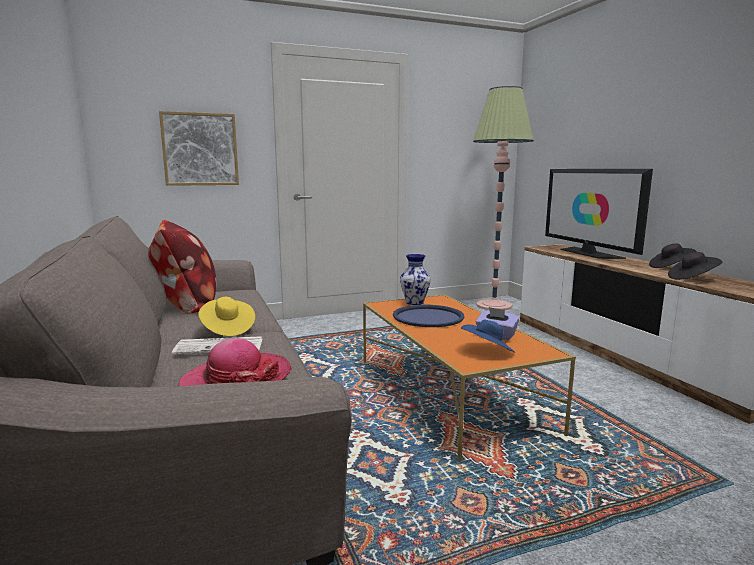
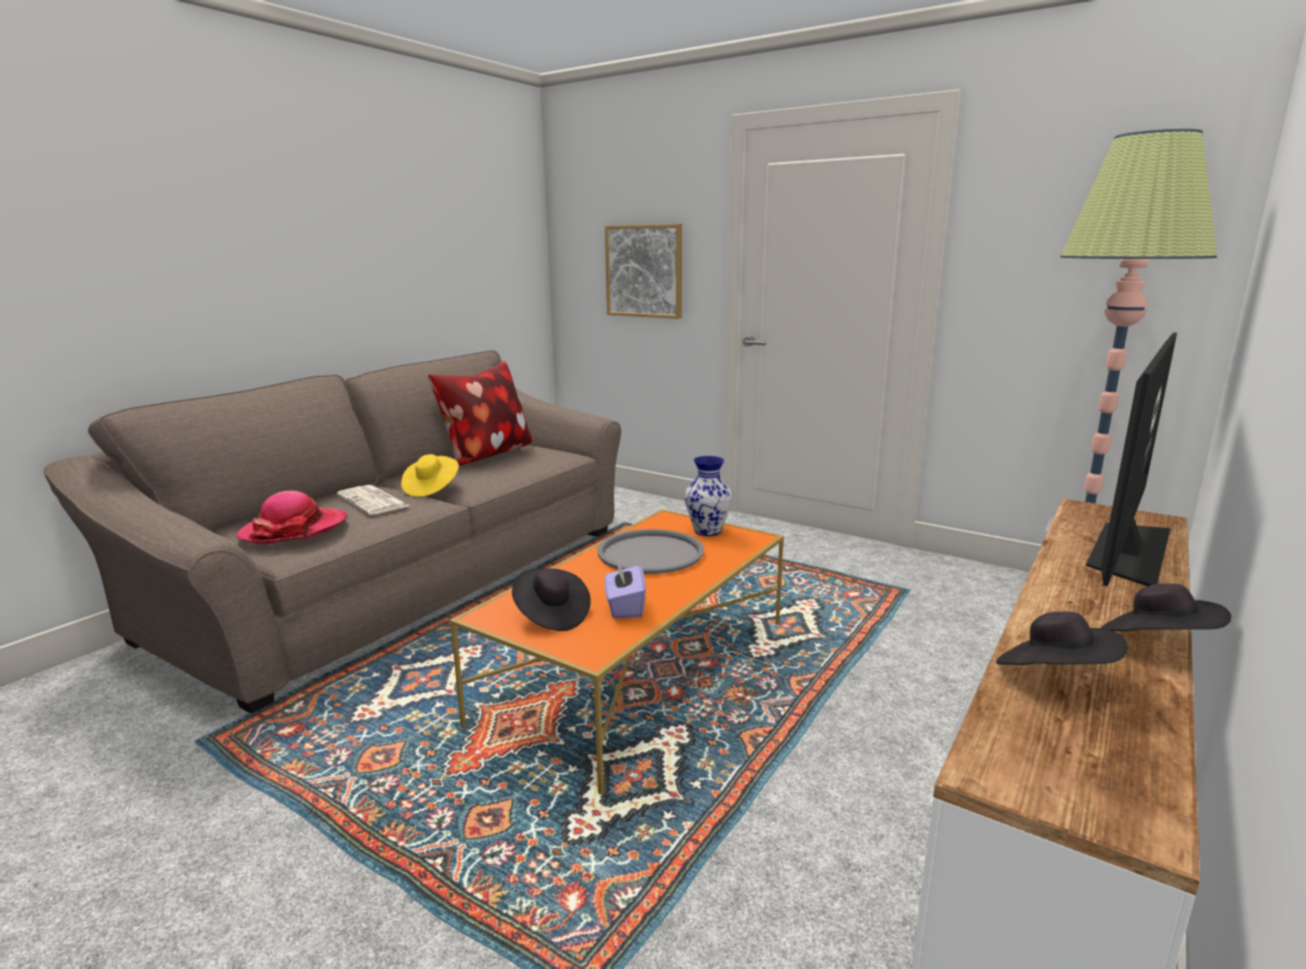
camera: 55 degrees right, 5 degrees up
blue tray [393,305,464,327] -> grey tray [597,529,704,574]
blue hat [461,319,515,352] -> black hat [512,568,591,631]

